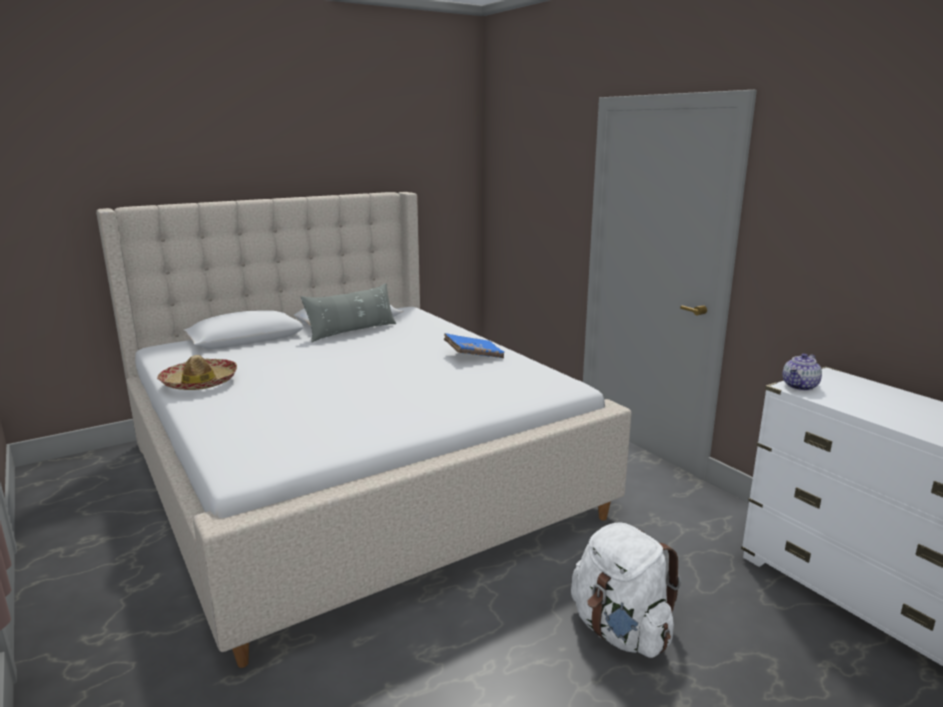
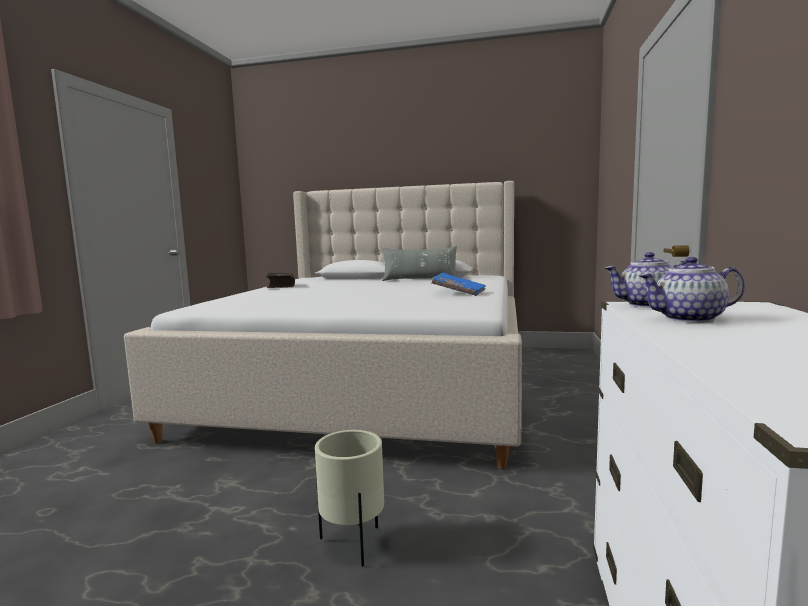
camera: 45 degrees right, 10 degrees down
hat [157,355,237,390] -> book [266,273,295,288]
white backpack [571,522,681,658] -> beige planter [315,430,384,567]
none -> teapot [638,257,745,323]

